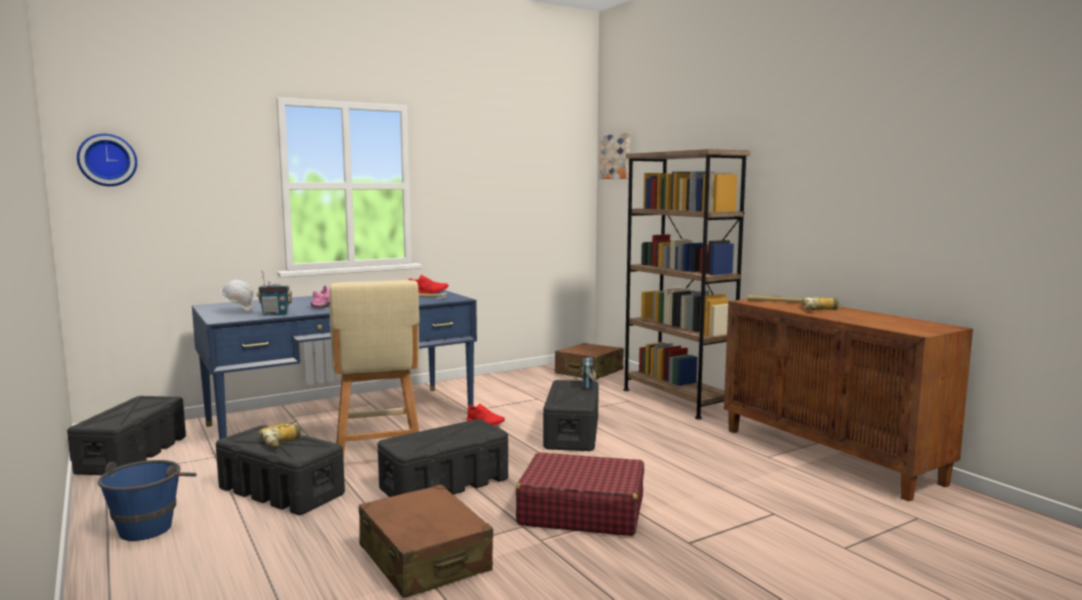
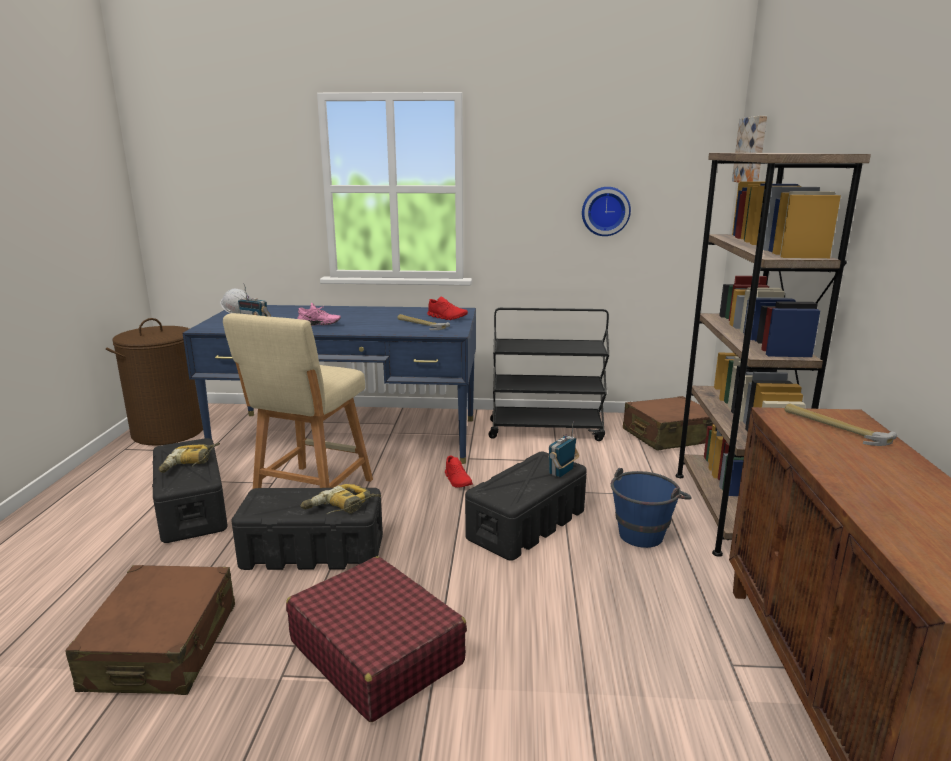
camera: 35 degrees right, 10 degrees up
black storage box [67,396,186,475] -> brown laundry basket [106,318,203,445]
wall clock [77,134,137,186] -> wall clock moved to [582,187,631,236]
blue bucket [98,460,197,541] -> blue bucket moved to [611,468,692,548]
power drill [802,297,840,311] -> power drill moved to [300,484,381,514]
none -> black cart [488,308,609,441]

